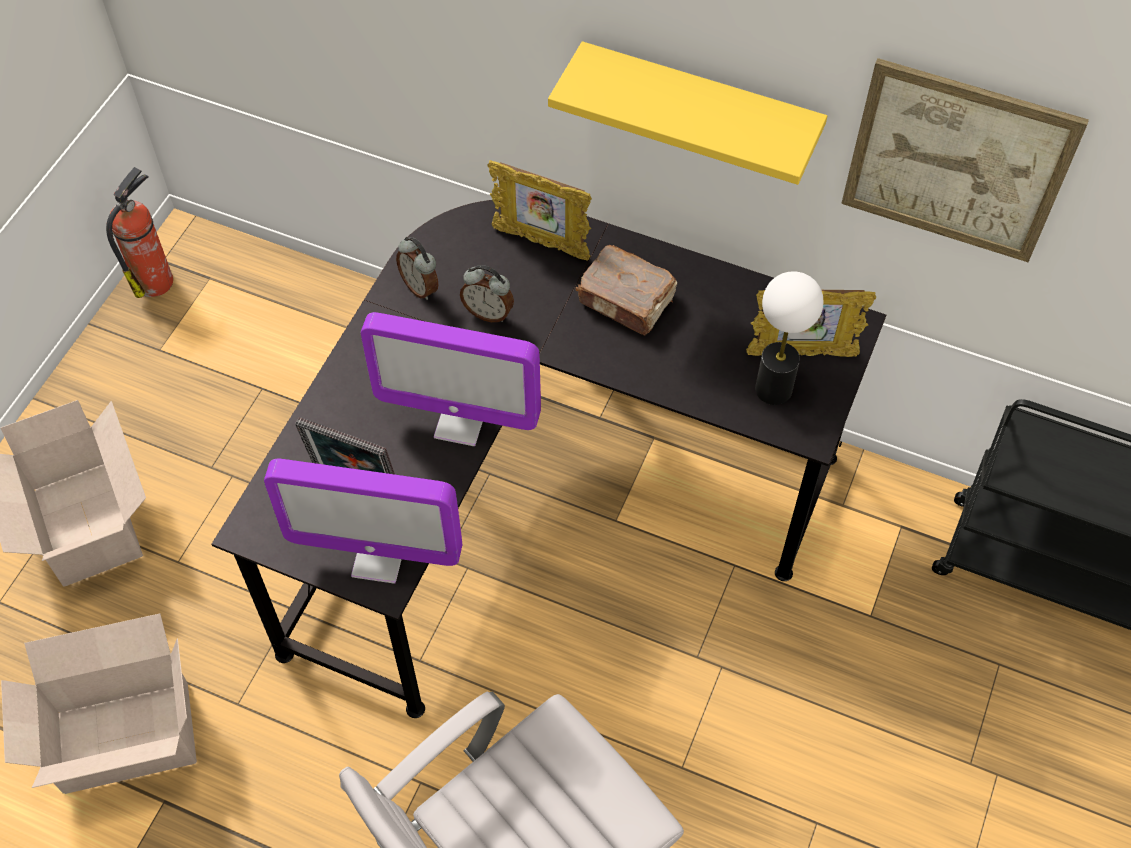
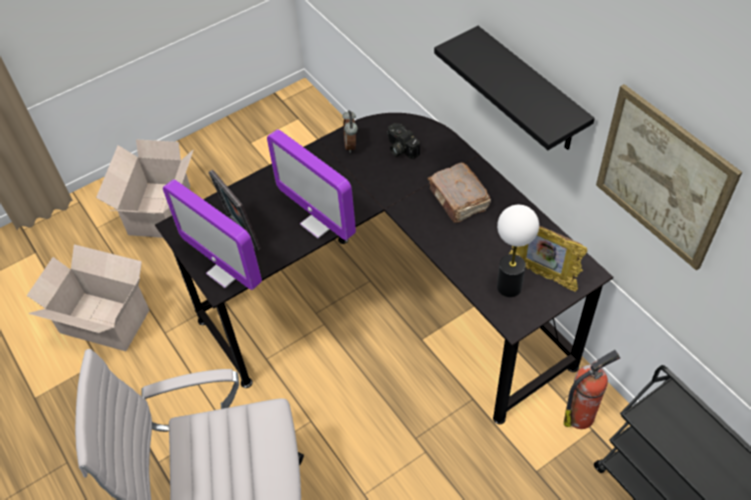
camera: 35 degrees right, 5 degrees down
fire extinguisher [106,167,173,298] -> fire extinguisher moved to [564,350,620,429]
alarm clock [460,265,514,322] -> none
picture frame [488,160,592,261] -> none
yellow shelf [548,41,827,185] -> black shelf [434,26,595,150]
none -> camera [387,123,420,159]

